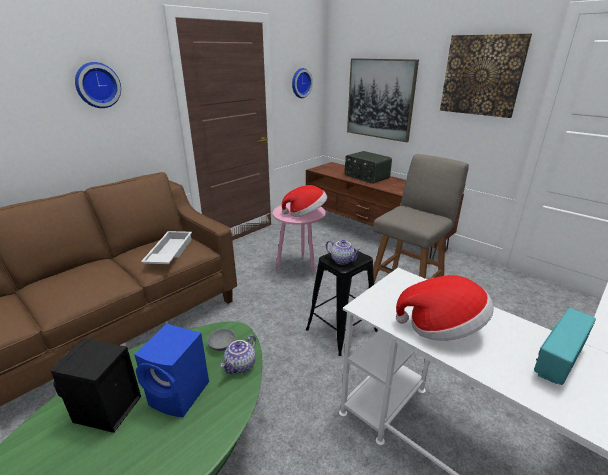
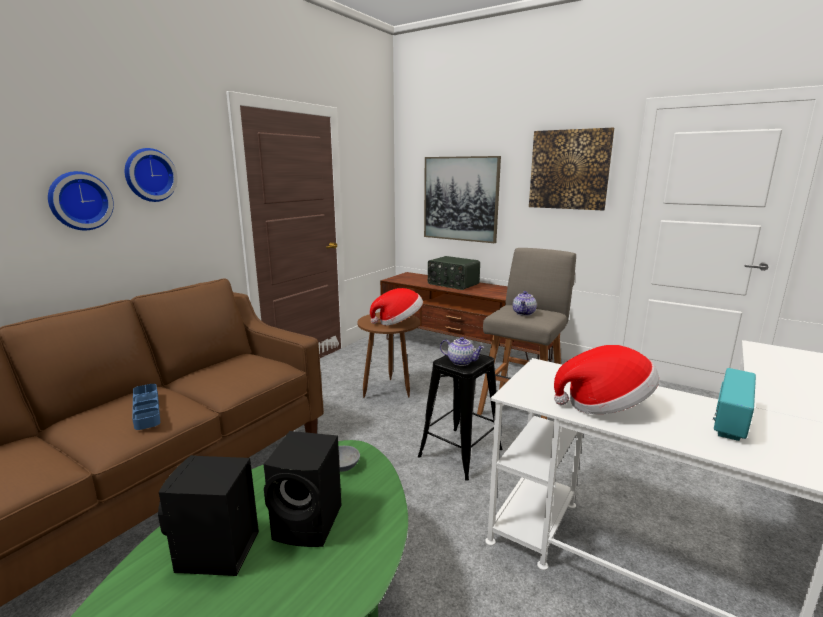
camera: 10 degrees left, 10 degrees down
blue speaker [134,324,209,417] -> black speaker [264,431,341,547]
white tray [141,231,192,264] -> none
teapot [220,334,256,374] -> teapot moved to [513,291,537,316]
pink side table [273,203,326,275] -> brown side table [357,312,420,398]
wall clock [292,68,313,98] -> wall clock moved to [48,171,114,230]
none -> blue tray [132,384,160,430]

